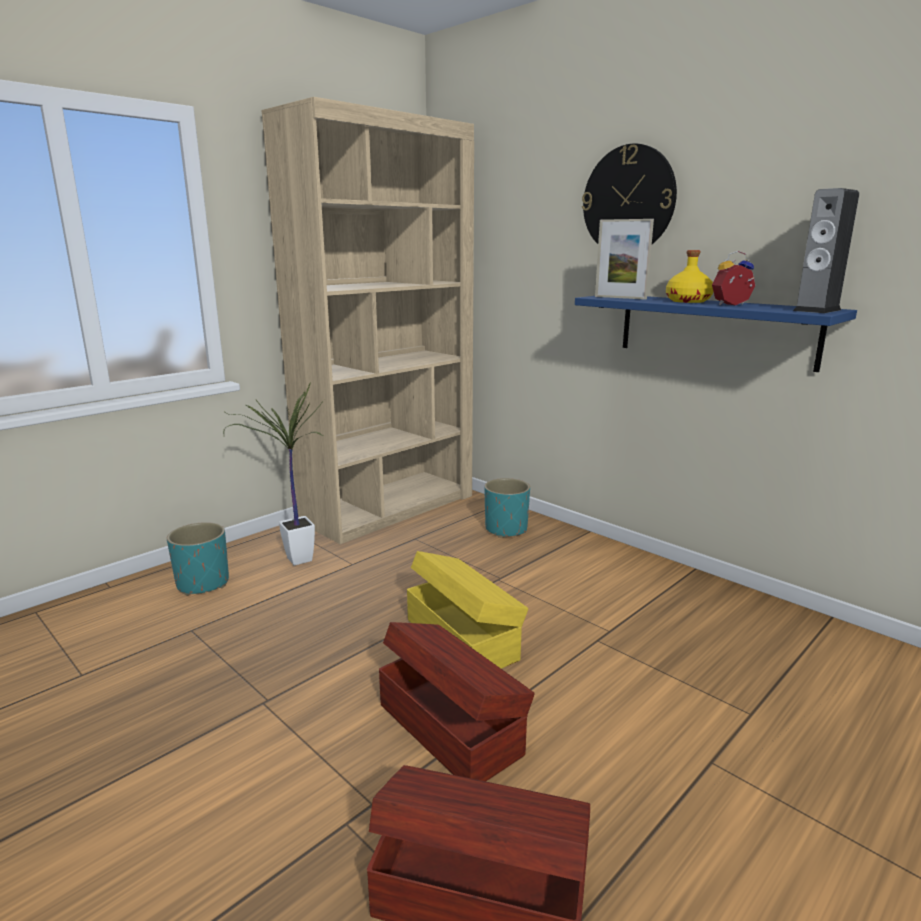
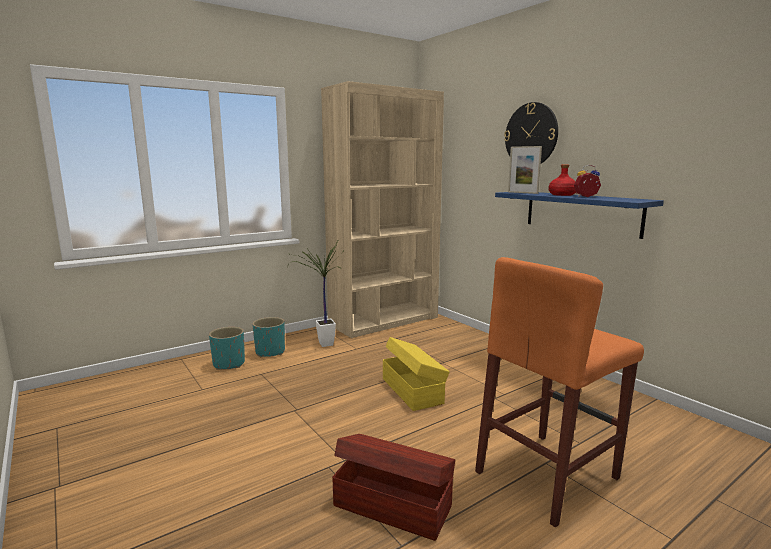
camera: 10 degrees right, 5 degrees down
brown storage box [379,622,535,781] -> none
turquoise planter [484,478,530,538] -> turquoise planter moved to [209,327,245,370]
yellow bottle [666,250,713,303] -> red bottle [548,164,576,196]
speaker [793,188,859,313] -> none
none -> orange stool [475,257,644,528]

